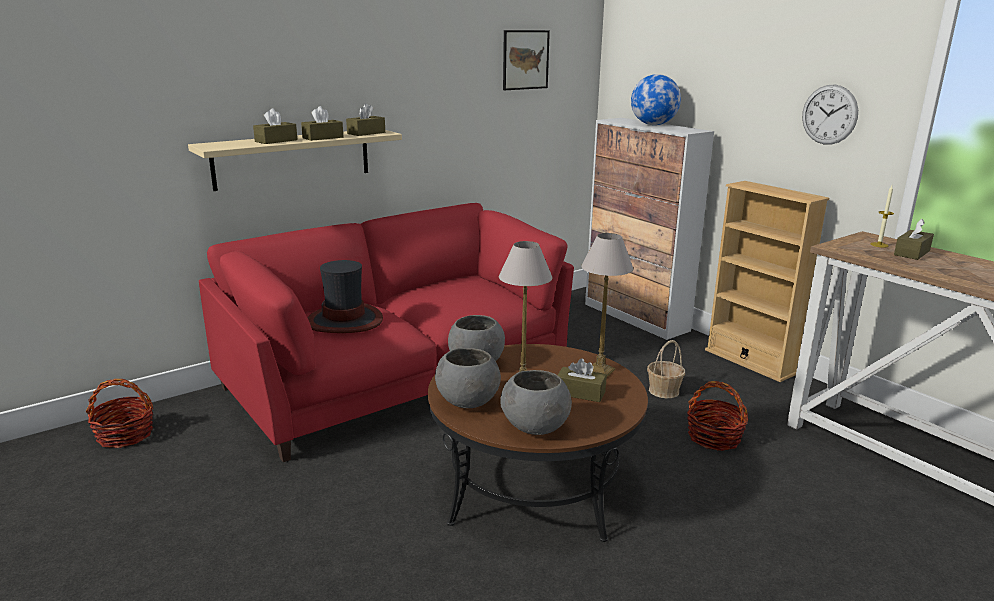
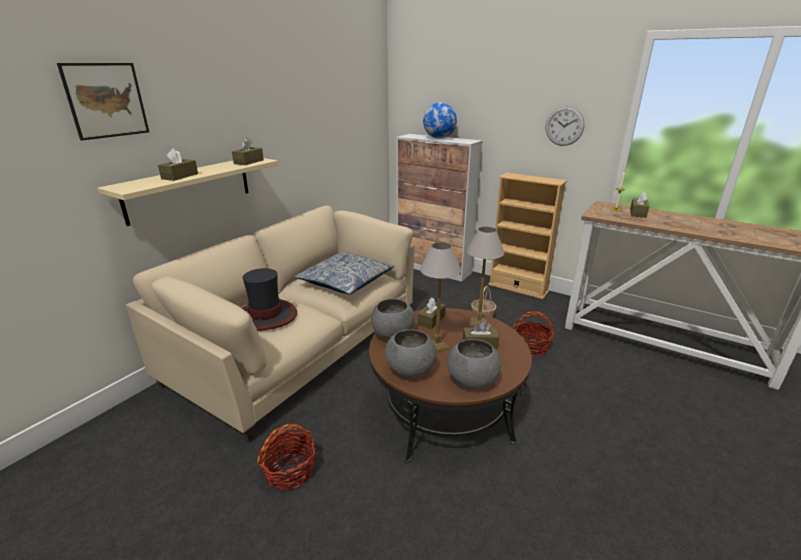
camera: 20 degrees left, 5 degrees up
basket [86,379,153,448] -> basket moved to [257,423,315,490]
red sofa [199,203,574,462] -> beige sofa [126,206,415,443]
brown tissue box [301,106,343,141] -> brown tissue box moved to [418,297,446,329]
picture [503,30,550,90] -> picture moved to [57,63,149,140]
none -> pillow [295,252,394,295]

